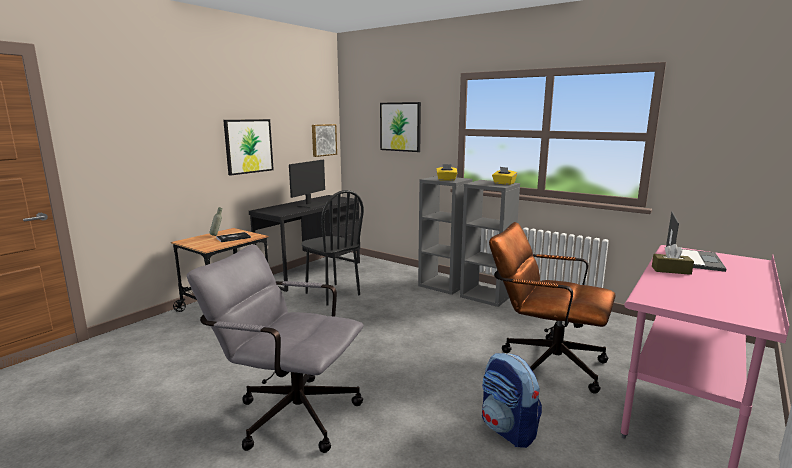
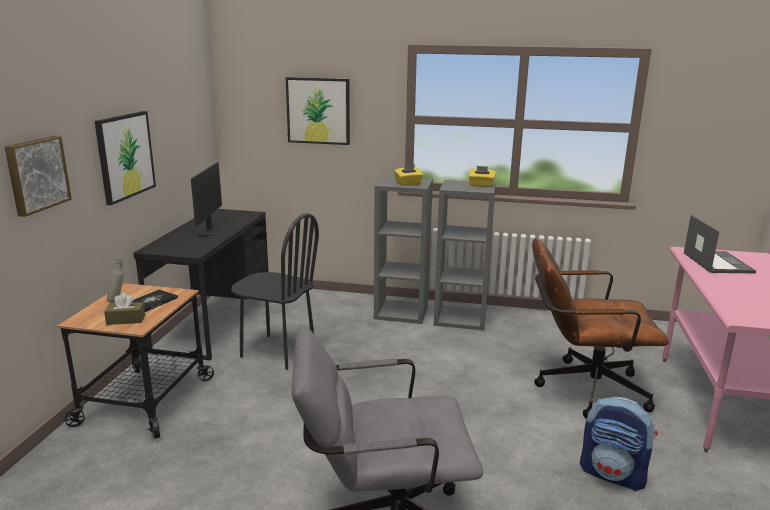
camera: 25 degrees left, 5 degrees up
picture [312,124,337,157] -> picture moved to [5,136,72,217]
brown tissue box [652,244,694,275] -> brown tissue box moved to [104,293,145,325]

